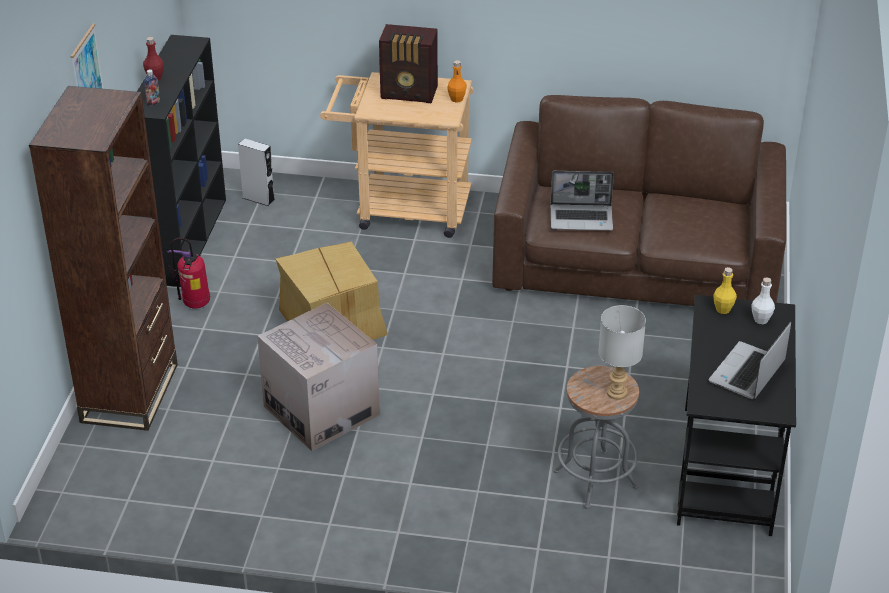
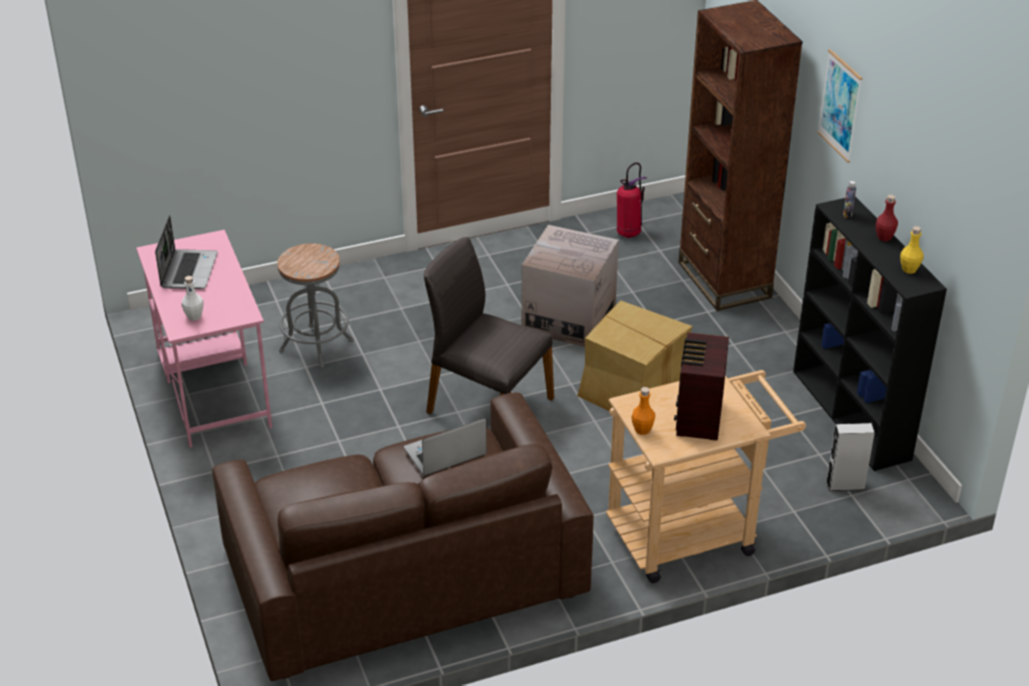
camera: 150 degrees right, 0 degrees up
fire extinguisher [167,238,210,309] -> fire extinguisher moved to [617,162,648,238]
radio [379,24,438,103] -> radio turned 60 degrees counterclockwise [674,333,729,440]
grey table lamp [598,305,646,400] -> none
black desk [677,295,796,536] -> pink desk [136,230,272,447]
yellow bottle [713,267,737,314] -> yellow bottle moved to [900,226,924,274]
none -> grey chair [424,237,554,414]

